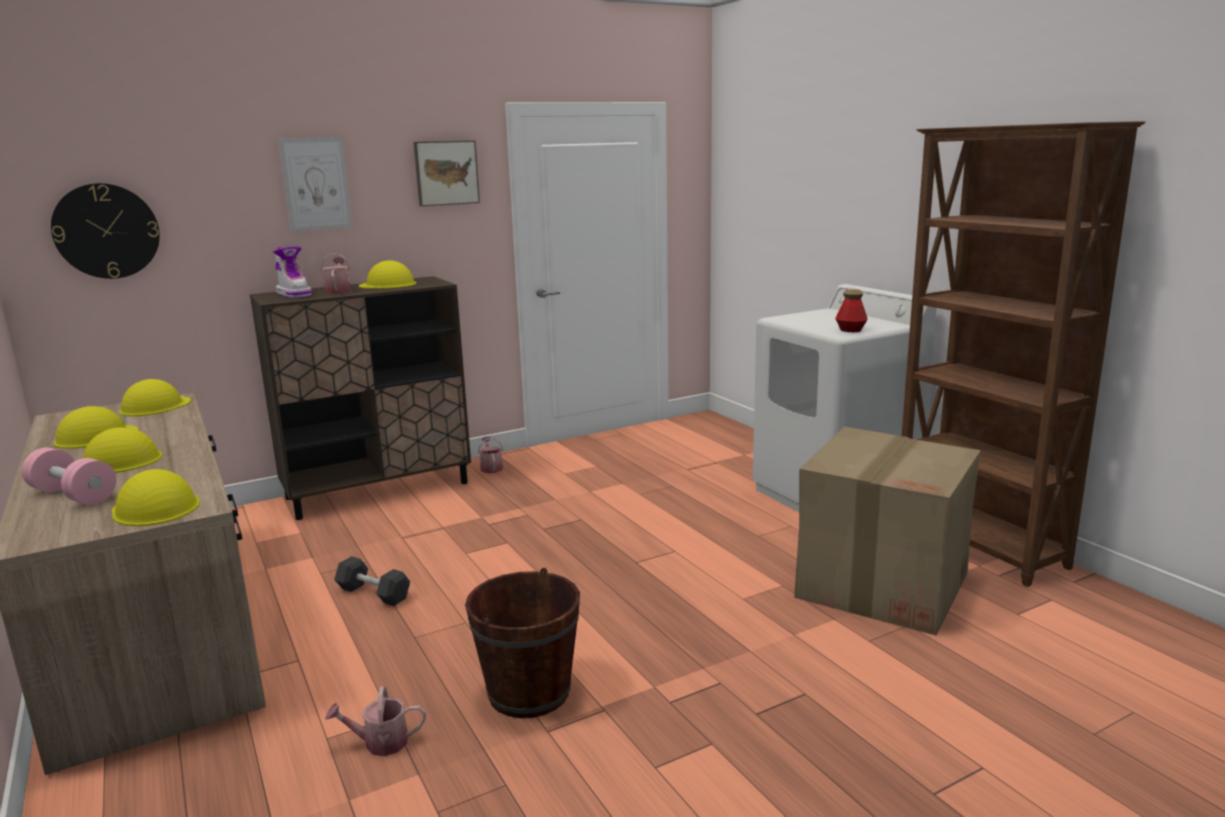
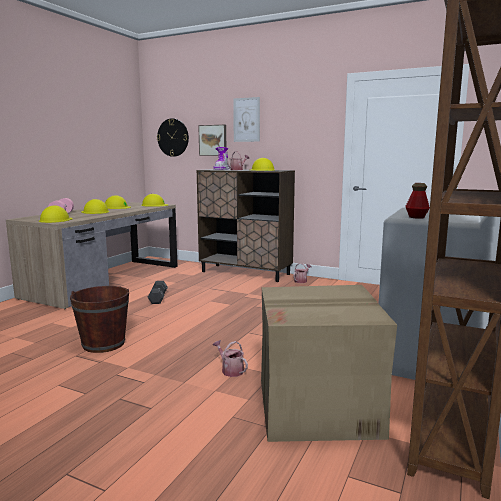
camera: 55 degrees right, 5 degrees down
watering can [325,686,426,756] -> watering can moved to [213,340,248,377]
picture [413,140,480,206] -> picture moved to [198,125,226,156]

